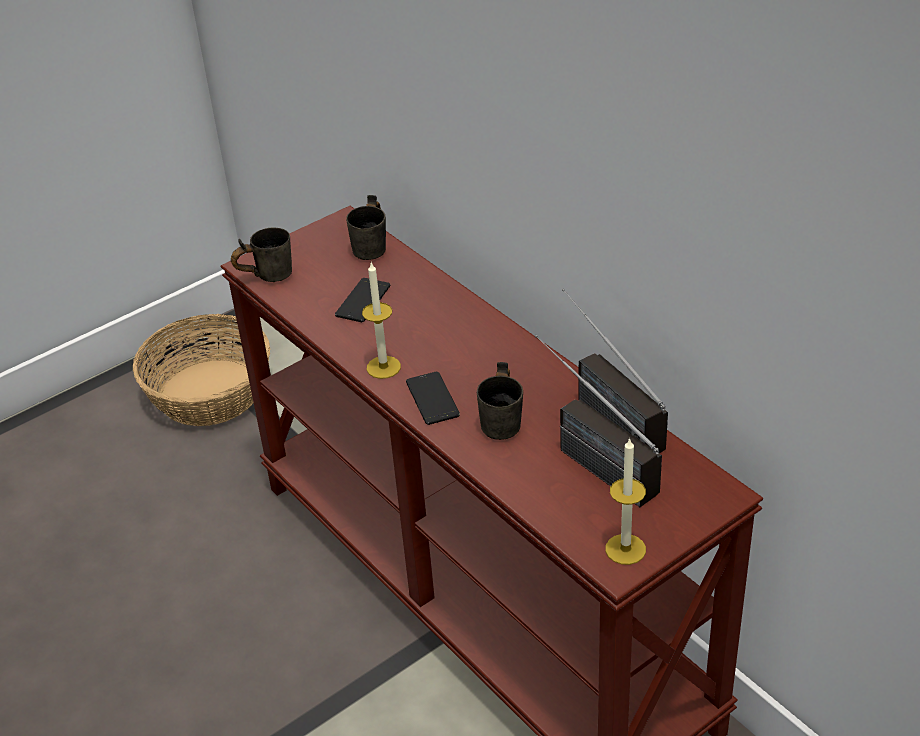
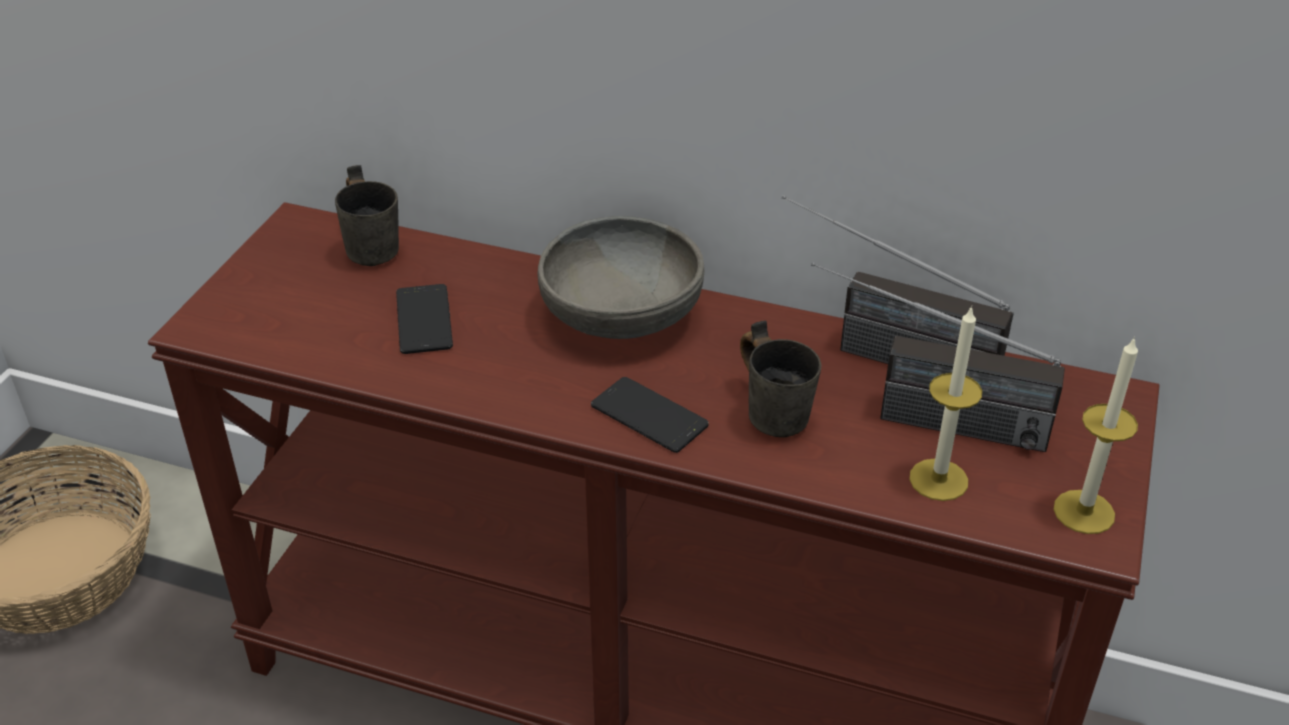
camera: 35 degrees left, 0 degrees up
grey mug [231,228,292,282] -> none
candle [362,262,401,379] -> candle moved to [909,306,982,501]
none -> grey bowl [537,216,705,339]

